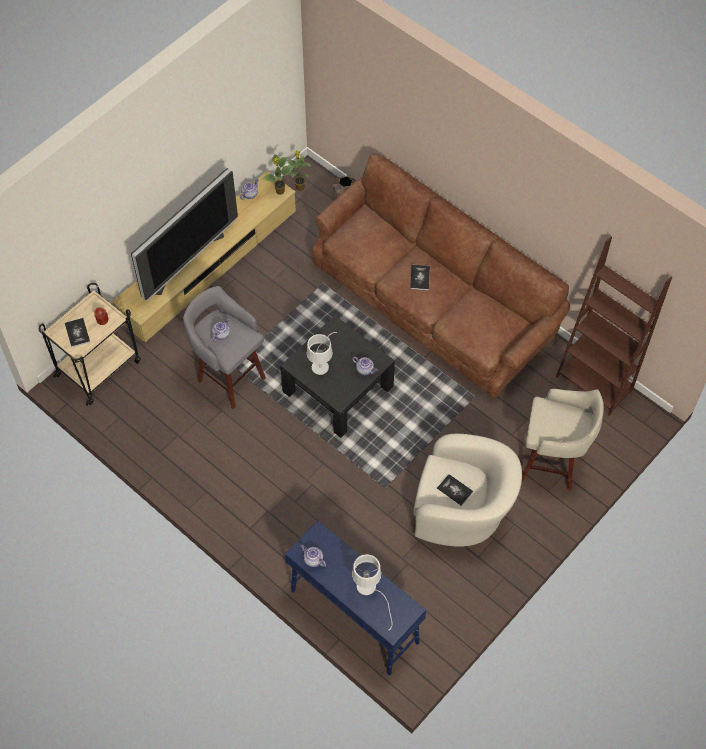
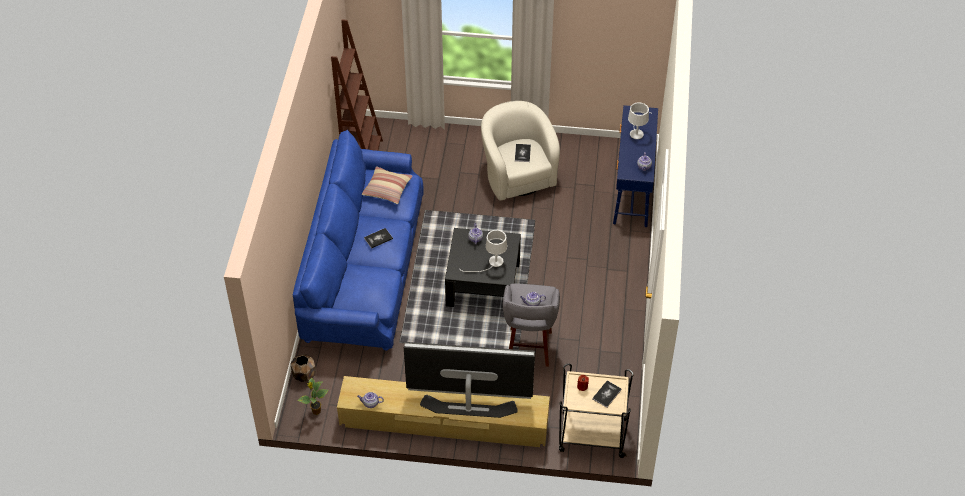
camera: 125 degrees left, 10 degrees down
potted plant [262,154,294,195] -> none
brown sofa [312,154,570,398] -> blue sofa [293,130,424,351]
beige stool [522,389,604,490] -> none
none -> pillow [362,166,412,204]

